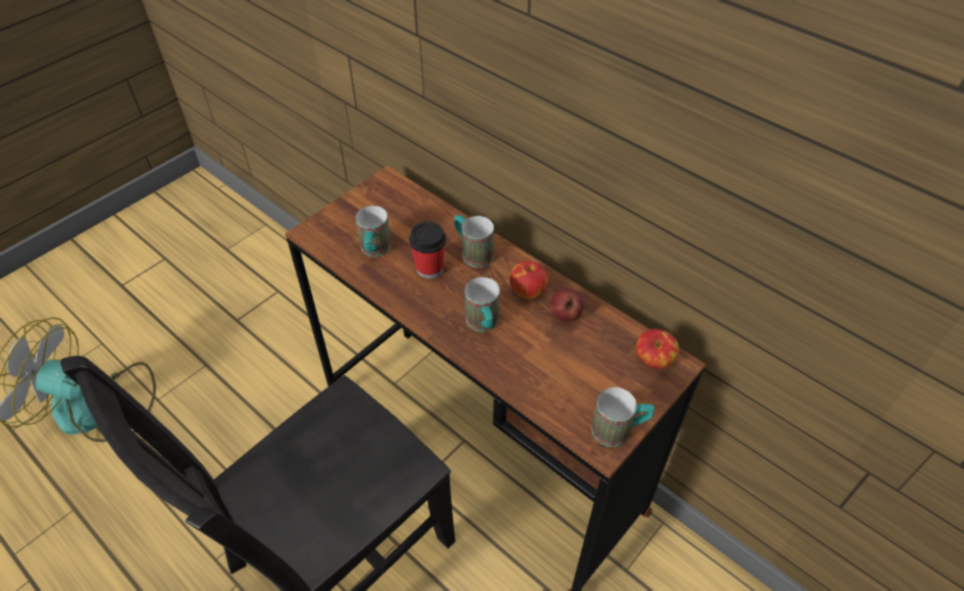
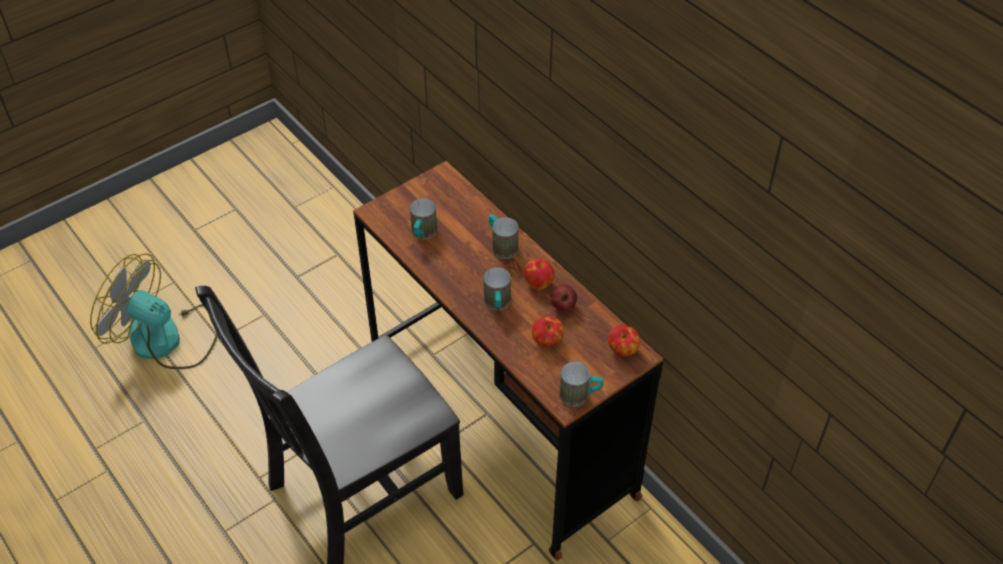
camera: 10 degrees right, 0 degrees up
cup [409,222,446,279] -> none
none -> apple [532,316,564,347]

